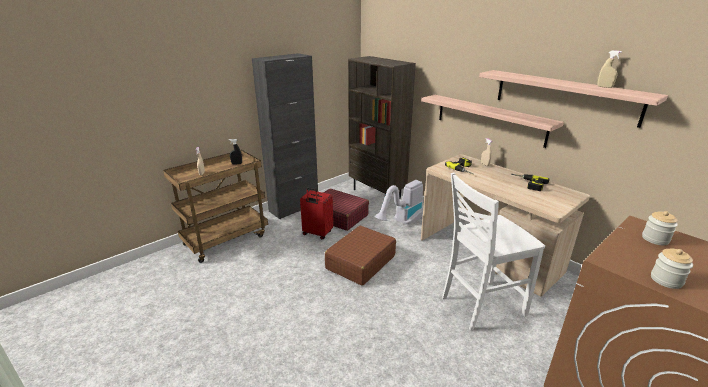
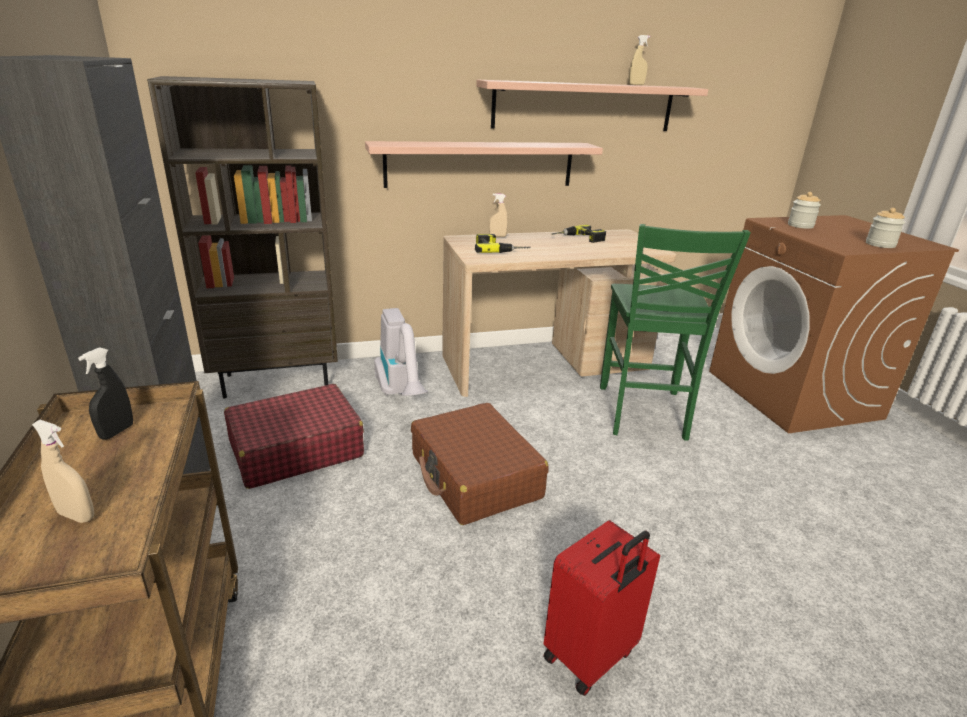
camera: 65 degrees left, 0 degrees up
red suitcase [300,187,333,239] -> red suitcase moved to [543,520,660,696]
white chair [442,172,545,331] -> green chair [600,224,751,441]

